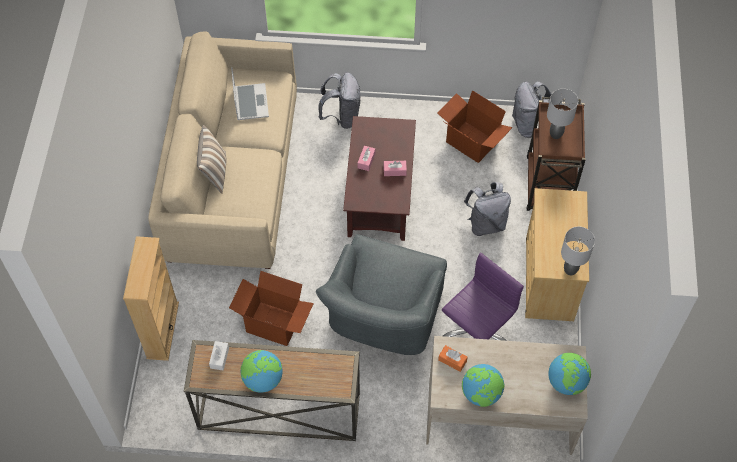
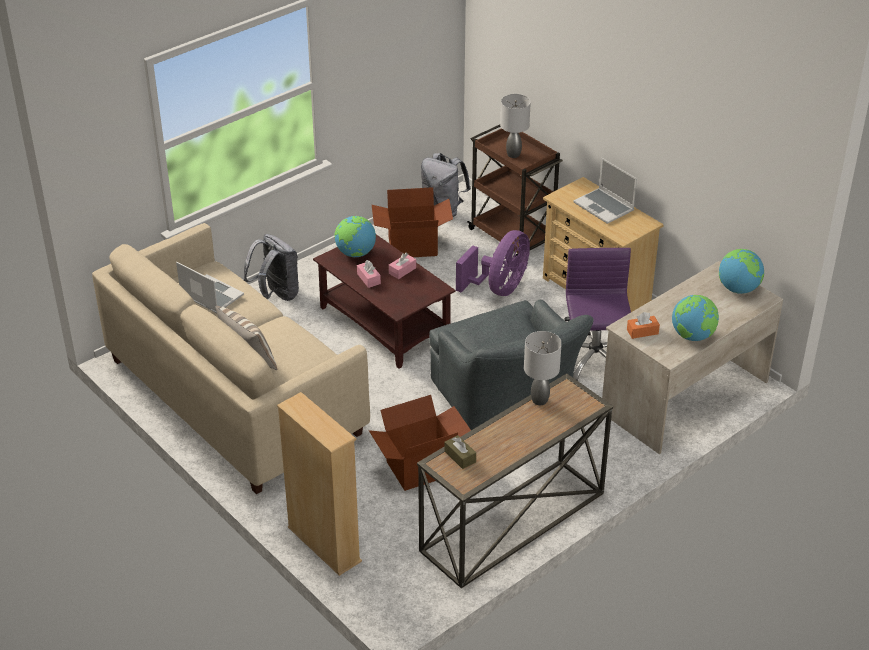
camera: 45 degrees left, 20 degrees down
white tissue box [209,341,229,370] -> brown tissue box [444,435,476,469]
globe [241,350,283,393] -> globe moved to [334,216,376,257]
grey backpack [464,182,511,236] -> purple fan [456,230,530,296]
grey table lamp [561,227,595,275] -> grey table lamp moved to [524,331,562,405]
none -> laptop [574,158,637,224]

